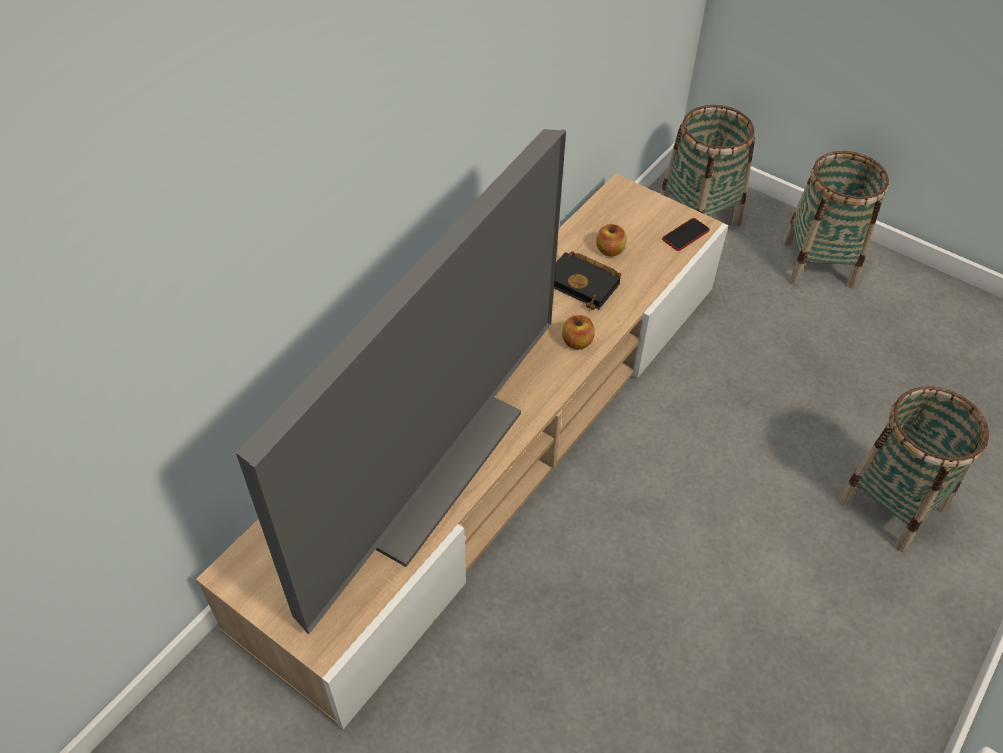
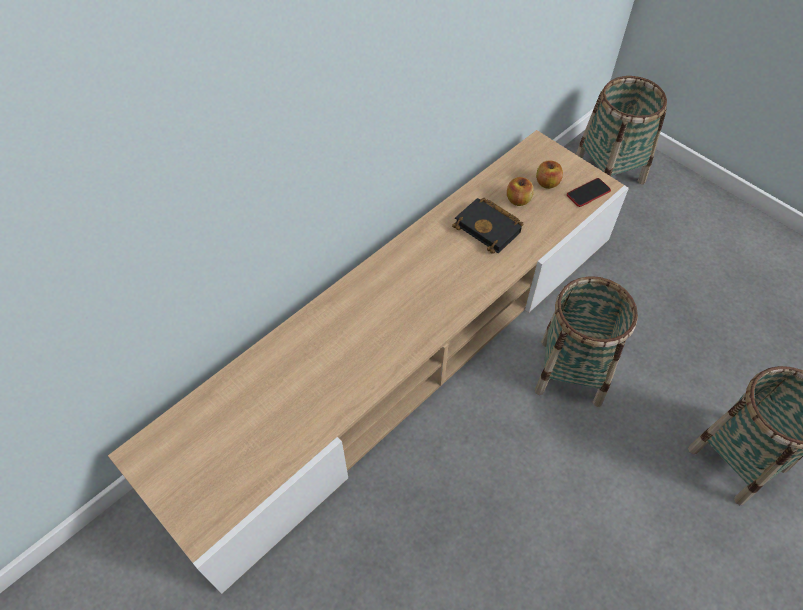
camera: 10 degrees right, 5 degrees up
television [236,129,566,634] -> none
apple [562,315,595,350] -> apple moved to [536,160,563,189]
basket [782,151,889,288] -> basket moved to [535,276,638,407]

